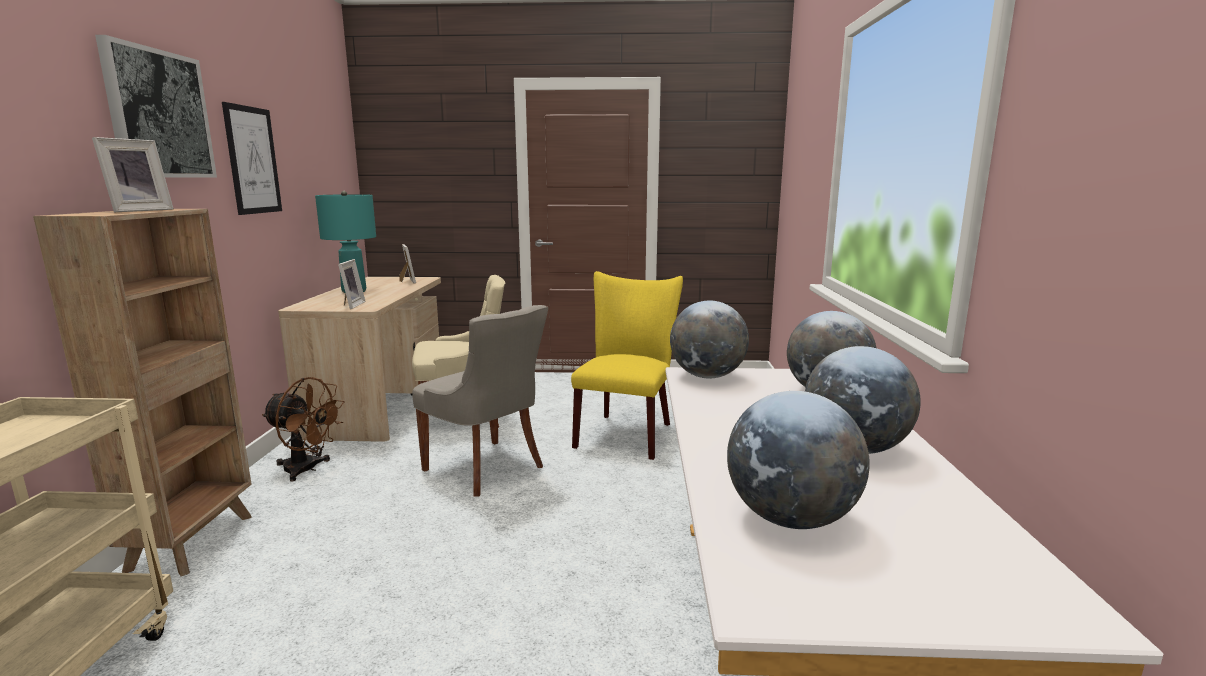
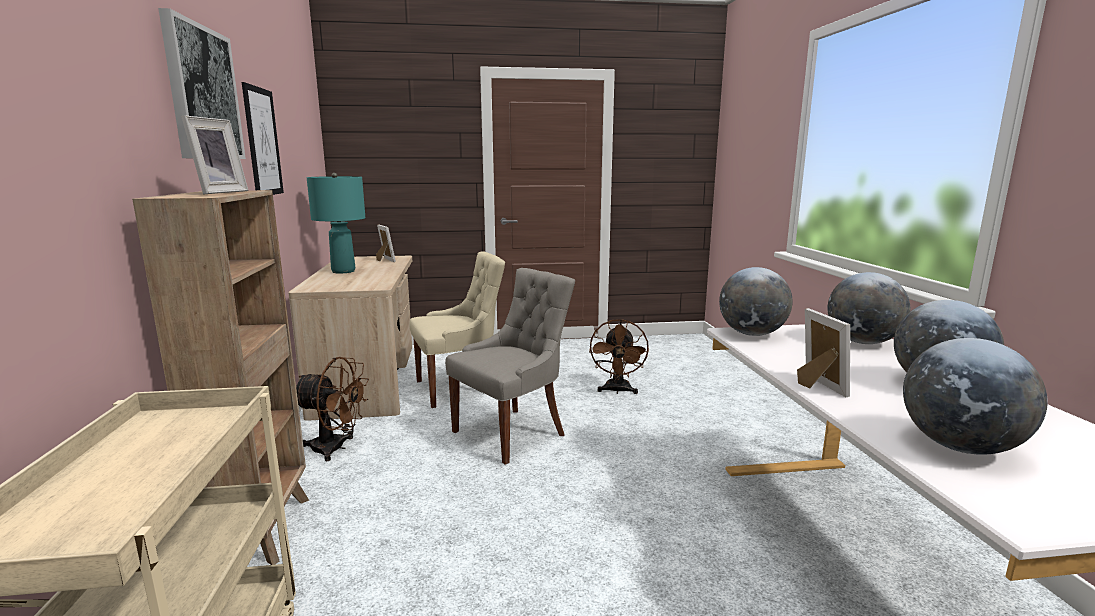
camera: 10 degrees left, 0 degrees up
picture frame [338,259,365,309] -> picture frame moved to [797,308,850,397]
grey chair [412,305,548,497] -> grey chair turned 75 degrees counterclockwise [445,268,575,465]
yellow chair [571,271,683,460] -> brown fan [589,319,649,394]

